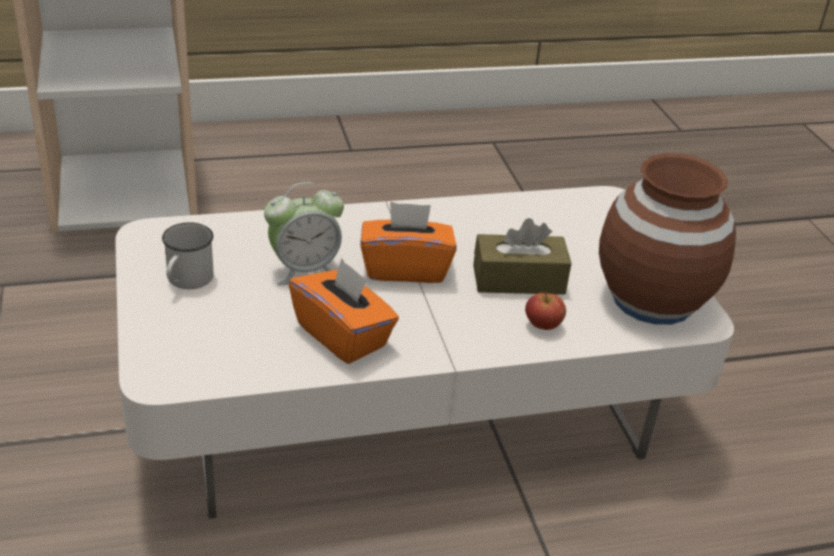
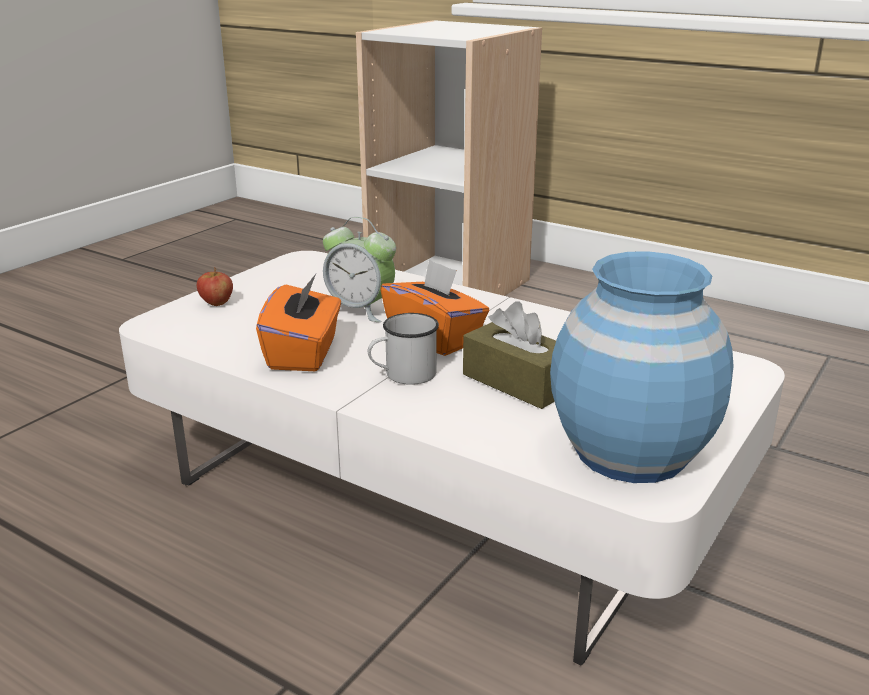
camera: 50 degrees right, 10 degrees down
white mug [162,222,213,289] -> white mug moved to [368,313,439,385]
apple [525,291,566,330] -> apple moved to [197,267,233,306]
brown vase [599,153,736,325] -> blue vase [550,251,734,483]

